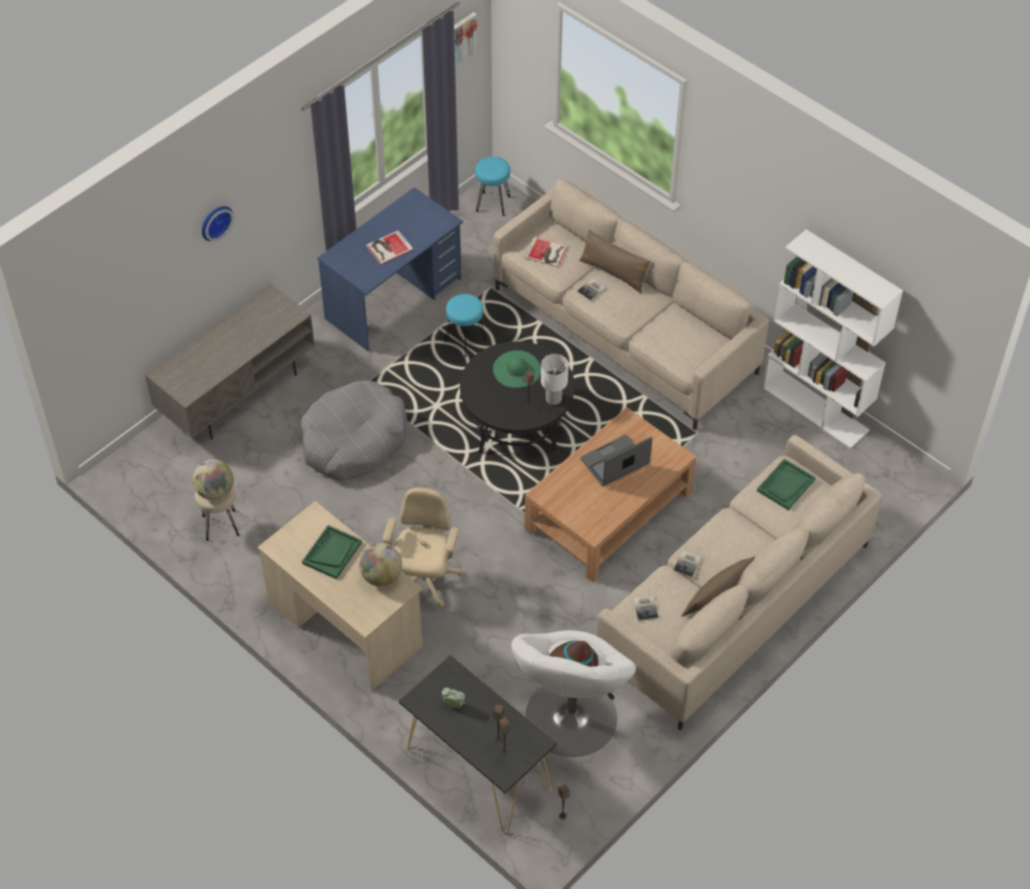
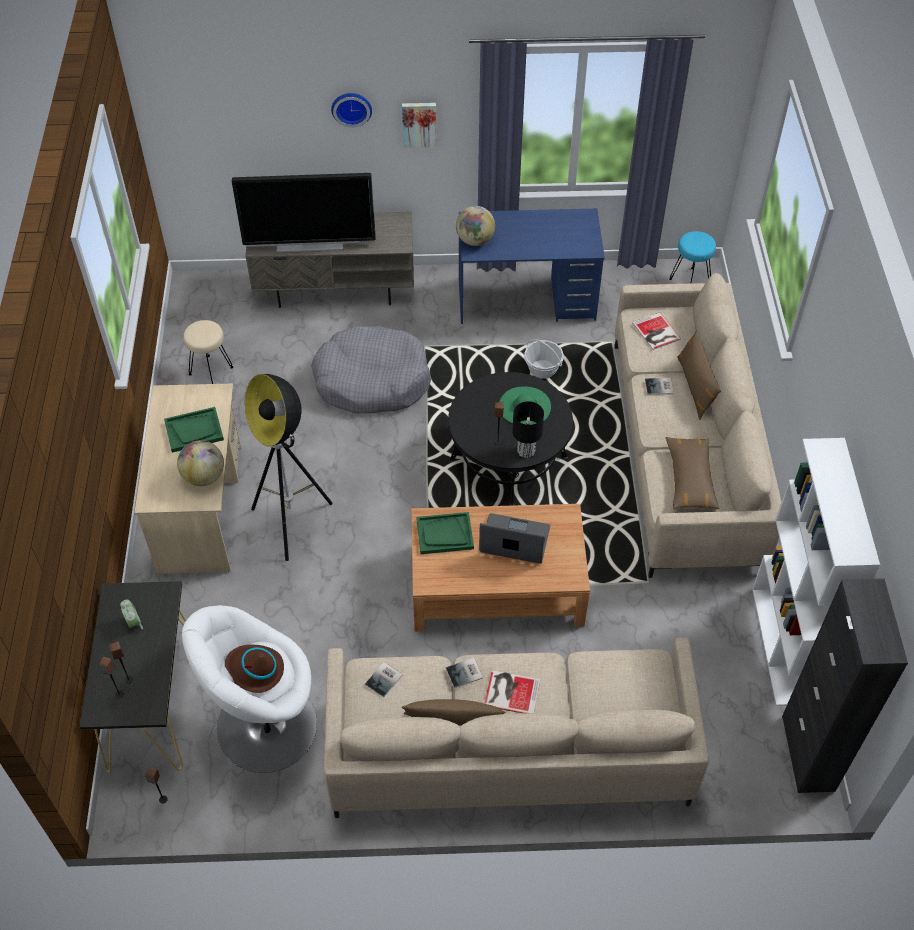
camera: 45 degrees right, 0 degrees up
globe [192,459,234,500] -> globe moved to [456,206,495,246]
book [366,231,414,265] -> book moved to [484,670,540,713]
beige office chair [383,488,462,608] -> floor lamp [245,374,332,561]
turquoise stool [445,294,486,357] -> basket [524,339,564,379]
picture [454,12,478,65] -> picture moved to [402,103,437,148]
white table lamp [541,354,569,405] -> black table lamp [512,401,544,458]
green tray [757,459,816,510] -> green tray moved to [416,512,474,554]
none -> television [232,173,376,253]
none -> brown pillow [666,437,719,509]
none -> black cabinet [782,578,908,793]

